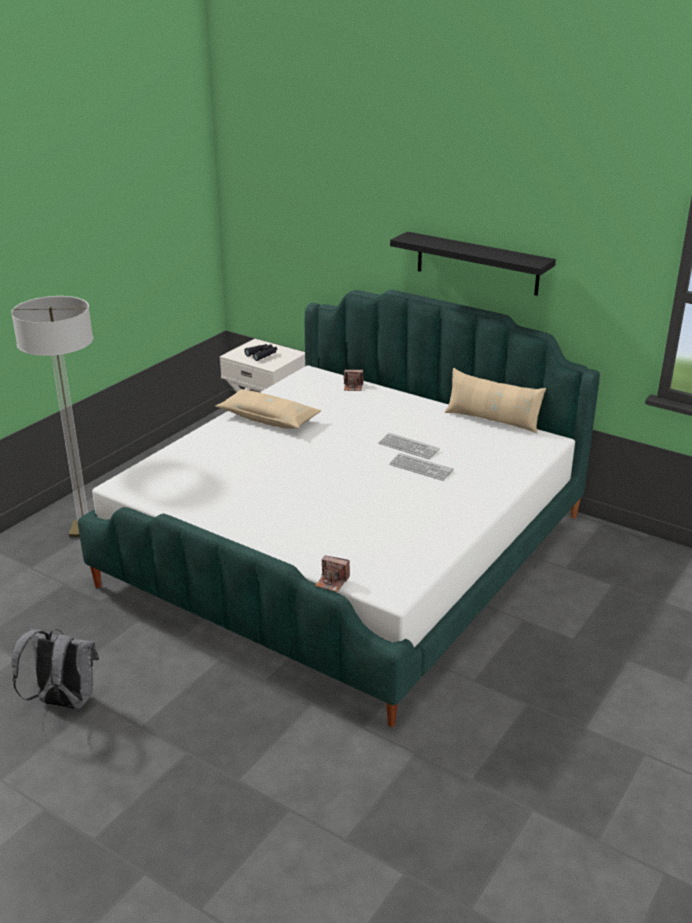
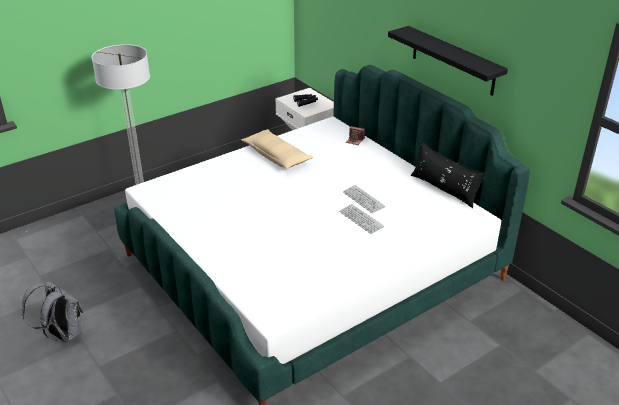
camera: 20 degrees right, 5 degrees up
camera [315,555,350,592] -> none
beige pillow [445,368,546,433] -> black pillow [411,142,485,208]

